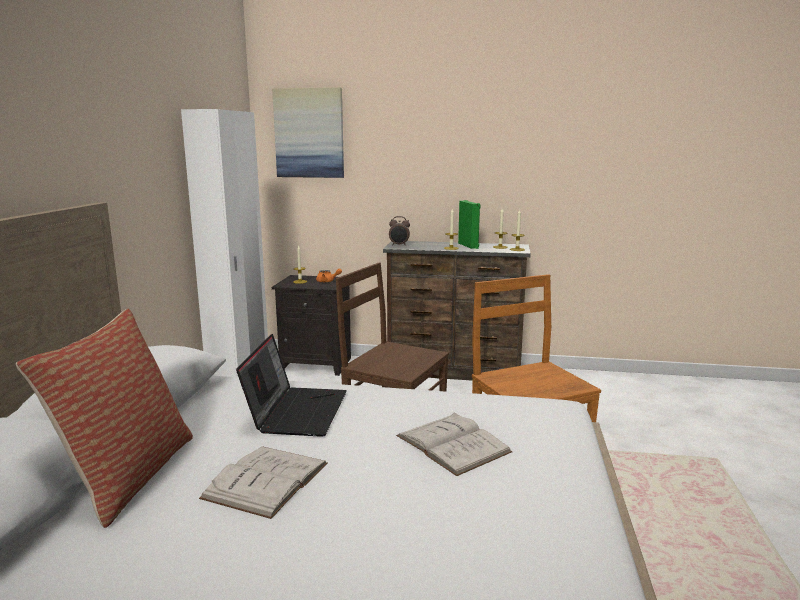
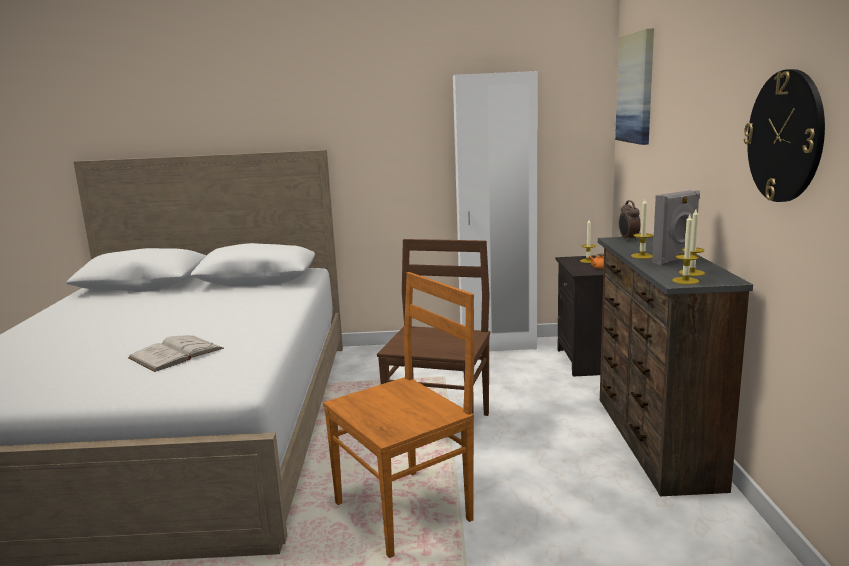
camera: 80 degrees right, 0 degrees up
pillow [16,309,193,528] -> none
white book [199,447,328,519] -> none
laptop [236,334,347,437] -> none
green speaker [458,200,481,249] -> grey speaker [652,190,700,265]
none -> wall clock [744,69,825,202]

